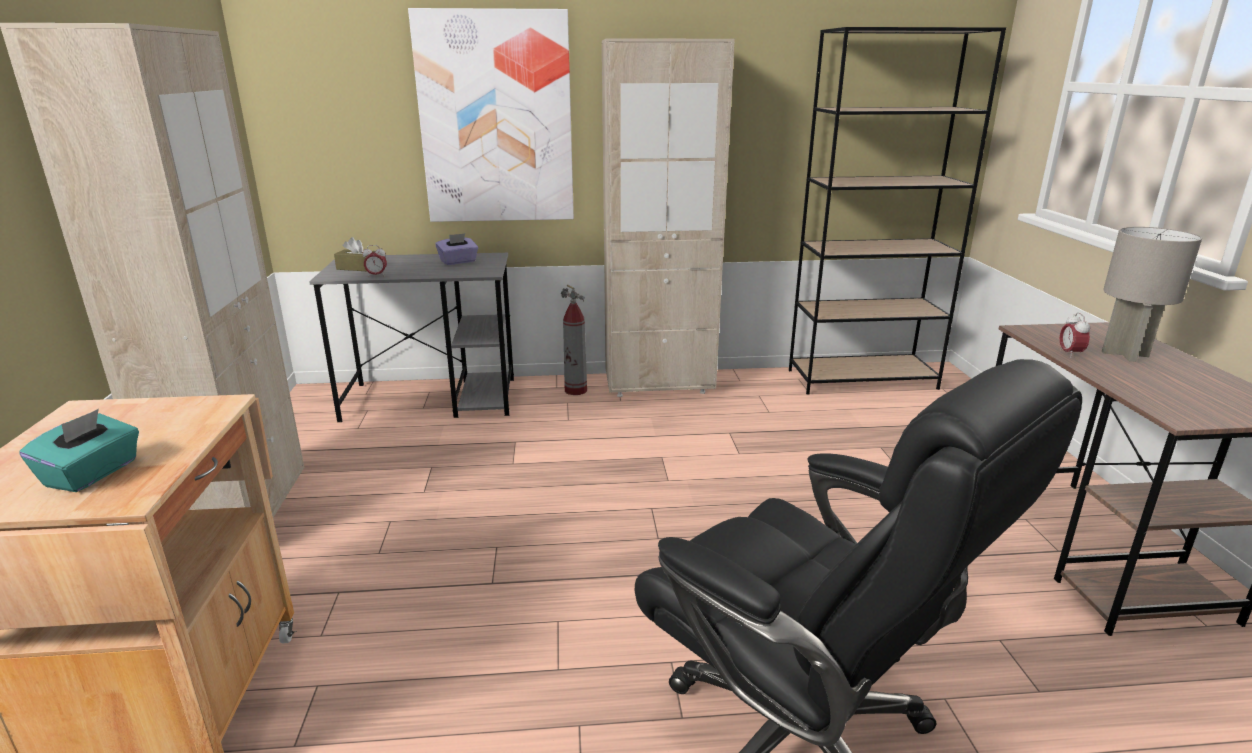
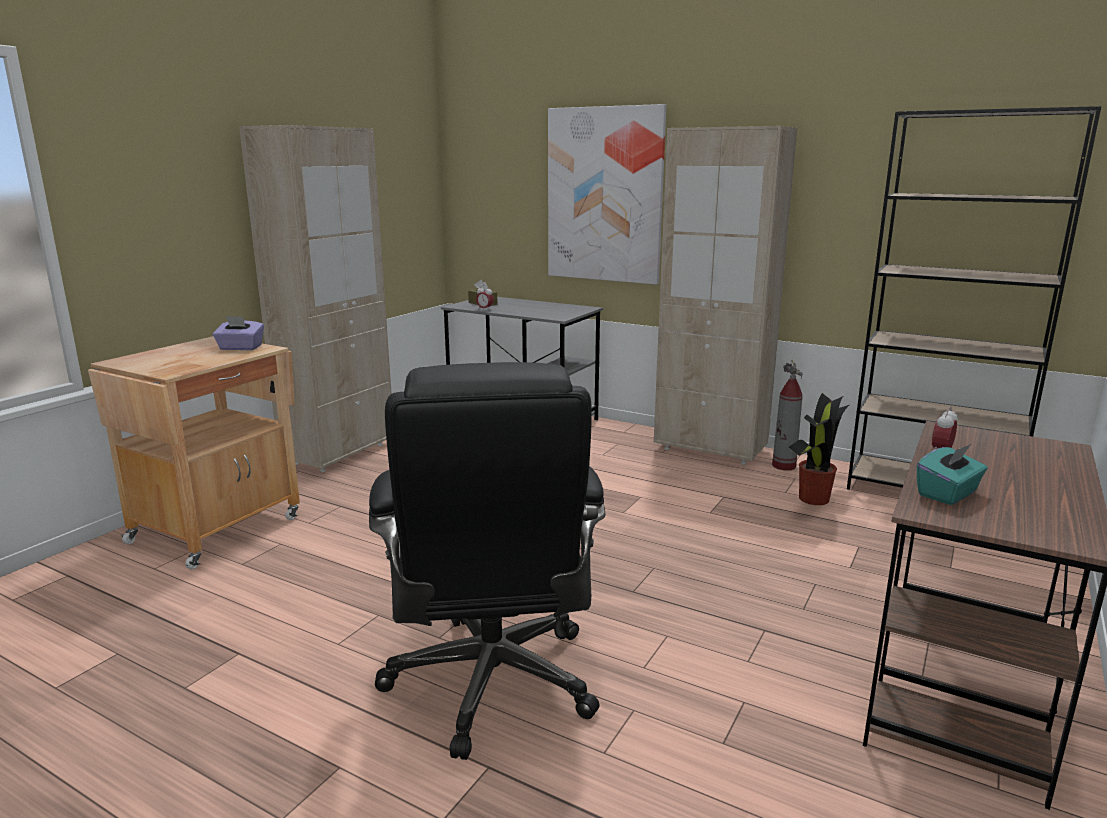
camera: 35 degrees right, 5 degrees down
turquoise tissue box [19,409,139,492] -> turquoise tissue box moved to [917,444,988,505]
purple tissue box [435,233,478,265] -> purple tissue box moved to [213,316,264,350]
fire extinguisher [561,284,587,395] -> fire extinguisher moved to [772,360,803,470]
grey table lamp [1102,227,1202,362] -> none
none -> potted plant [789,393,849,505]

